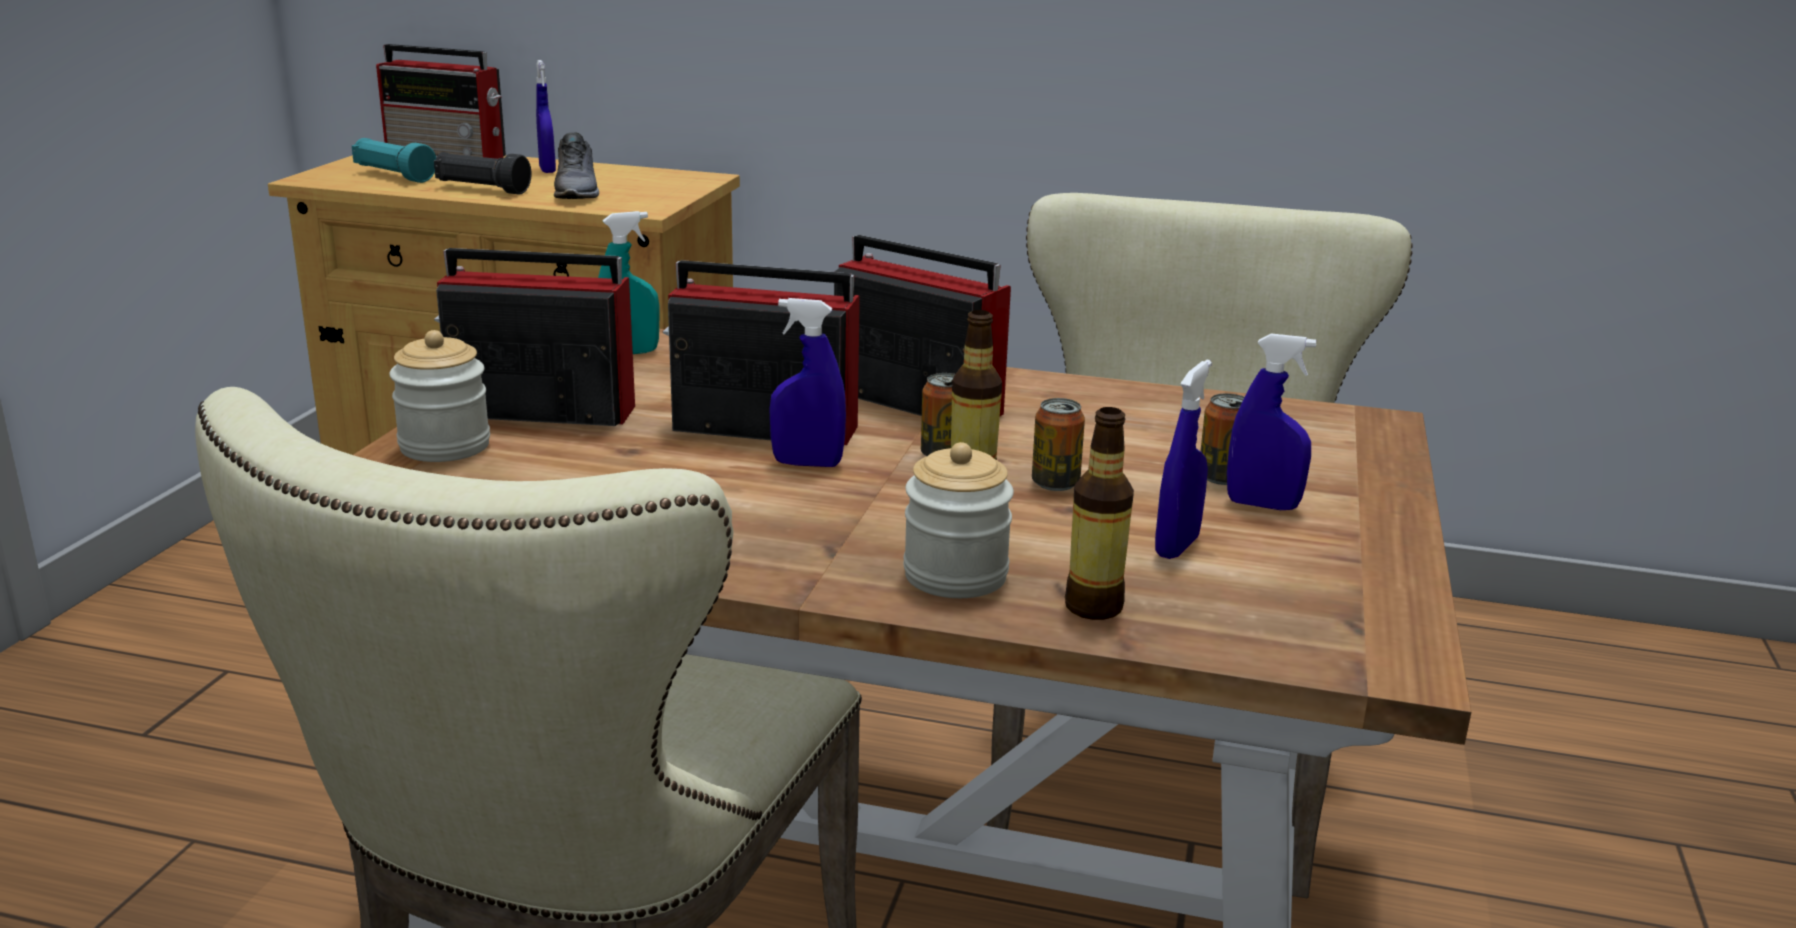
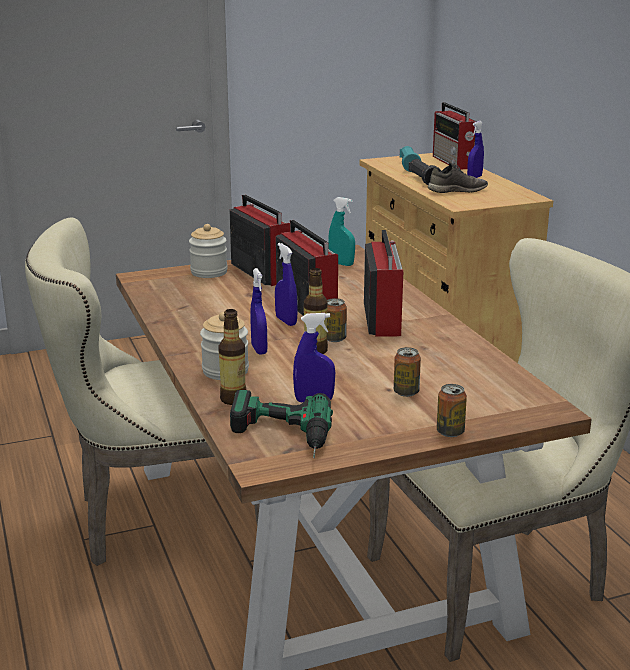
camera: 55 degrees right, 0 degrees up
grey shoe [554,133,599,199] -> grey shoe turned 150 degrees counterclockwise [428,163,488,193]
can [1032,398,1085,491] -> can moved to [437,384,467,437]
blue spray bottle [1227,334,1316,510] -> blue spray bottle moved to [250,268,267,355]
none -> power drill [230,390,333,458]

